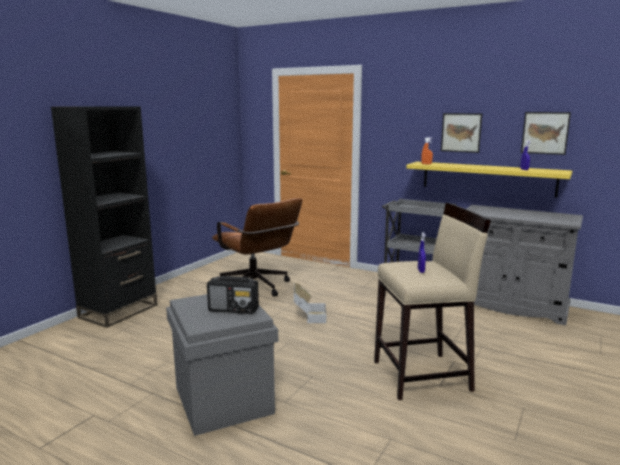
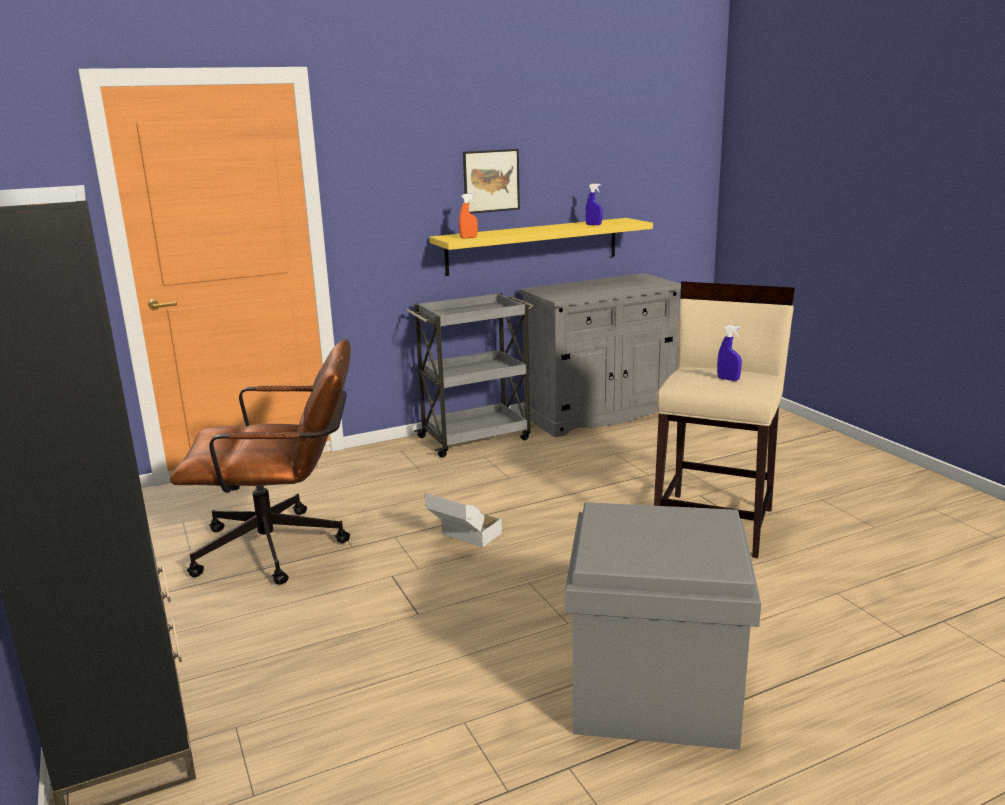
camera: 55 degrees left, 5 degrees up
radio [207,276,259,314] -> none
picture [521,112,571,155] -> none

